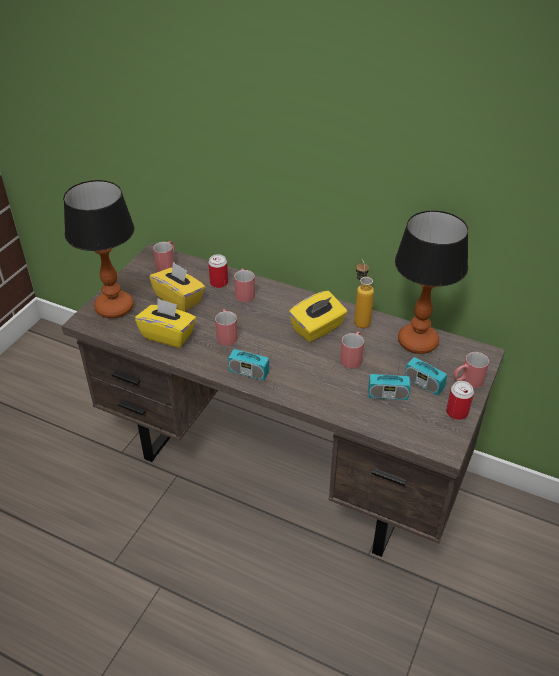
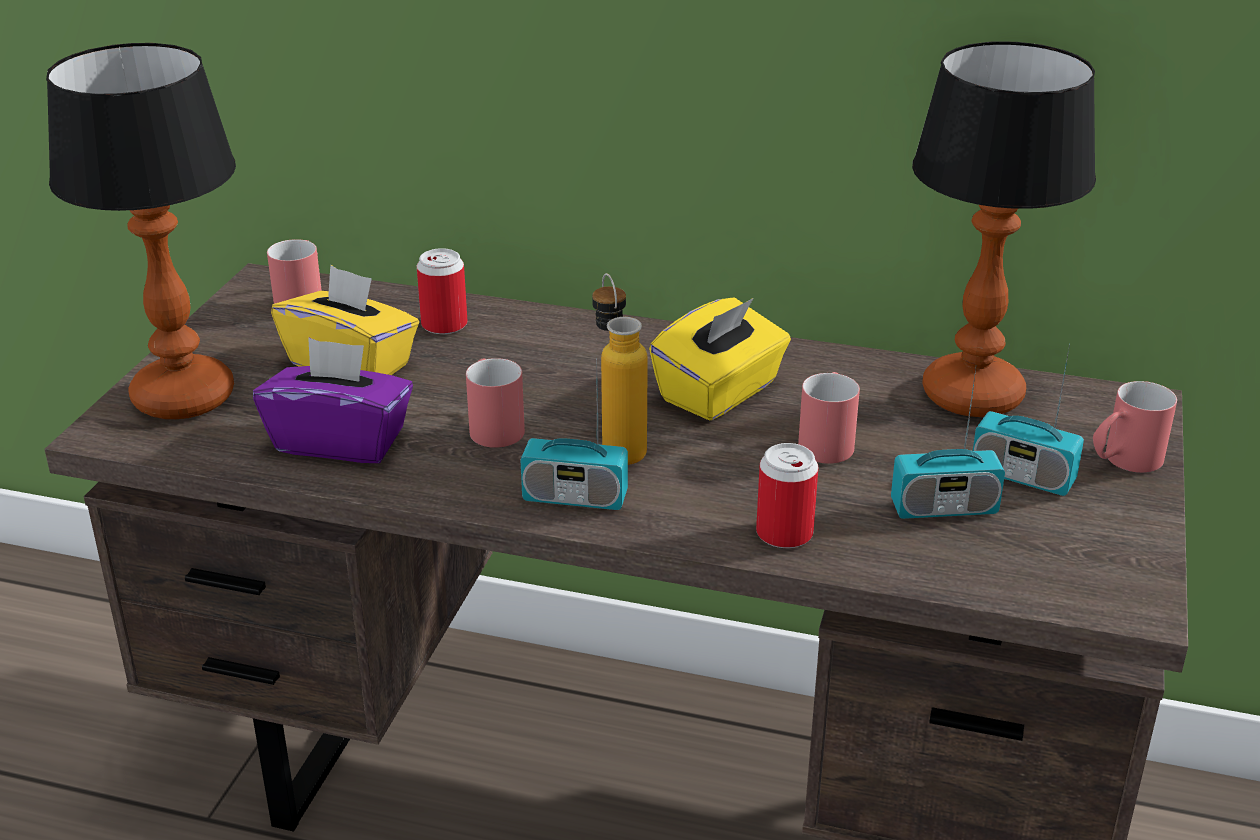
camera: 10 degrees left, 10 degrees down
yellow tissue box [135,298,196,348] -> purple tissue box [253,338,413,463]
red mug [234,269,255,302] -> none
bottle [354,260,374,328] -> bottle moved to [592,273,648,465]
can [446,381,474,420] -> can moved to [756,443,818,548]

